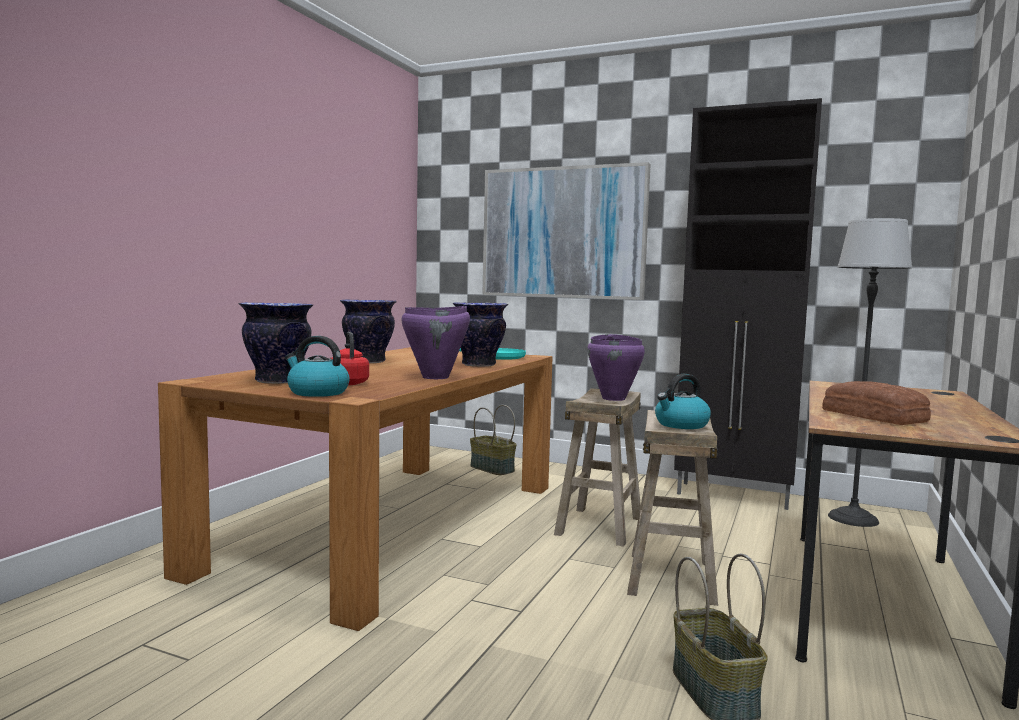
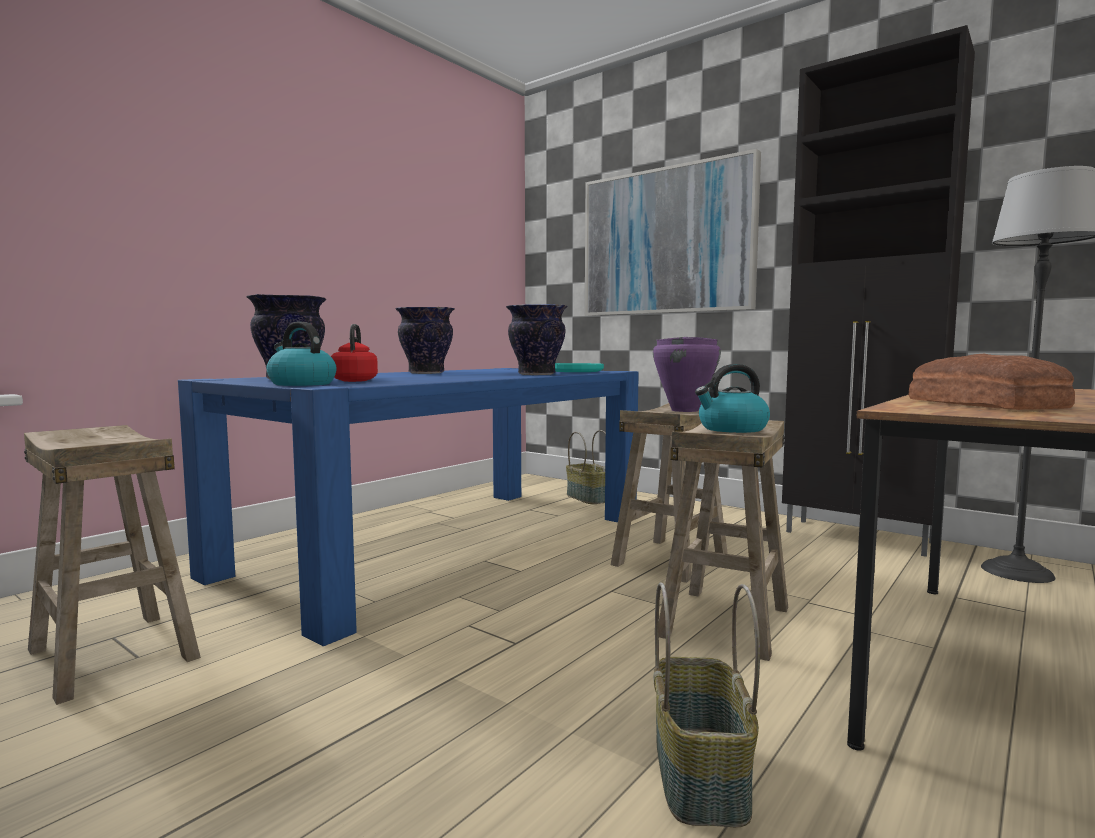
camera: 15 degrees right, 0 degrees up
brown dining table [158,347,553,631] -> blue dining table [178,368,639,646]
purple cooking pot [402,306,470,379] -> none
none -> beige stool [24,425,201,705]

